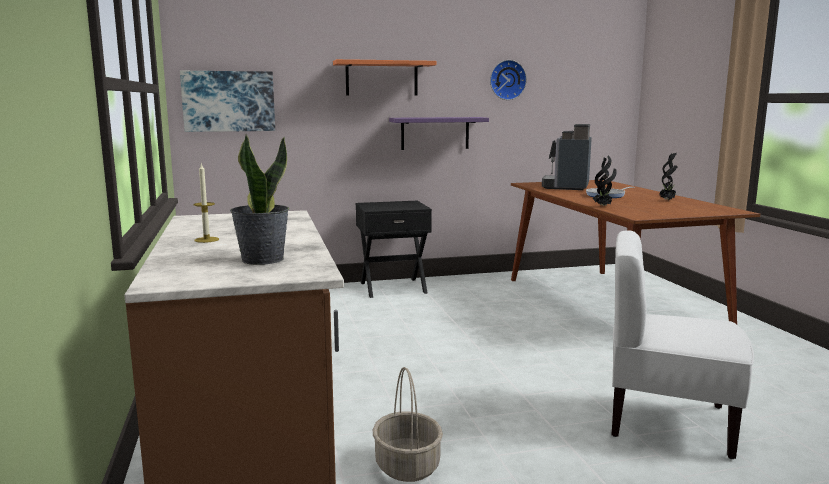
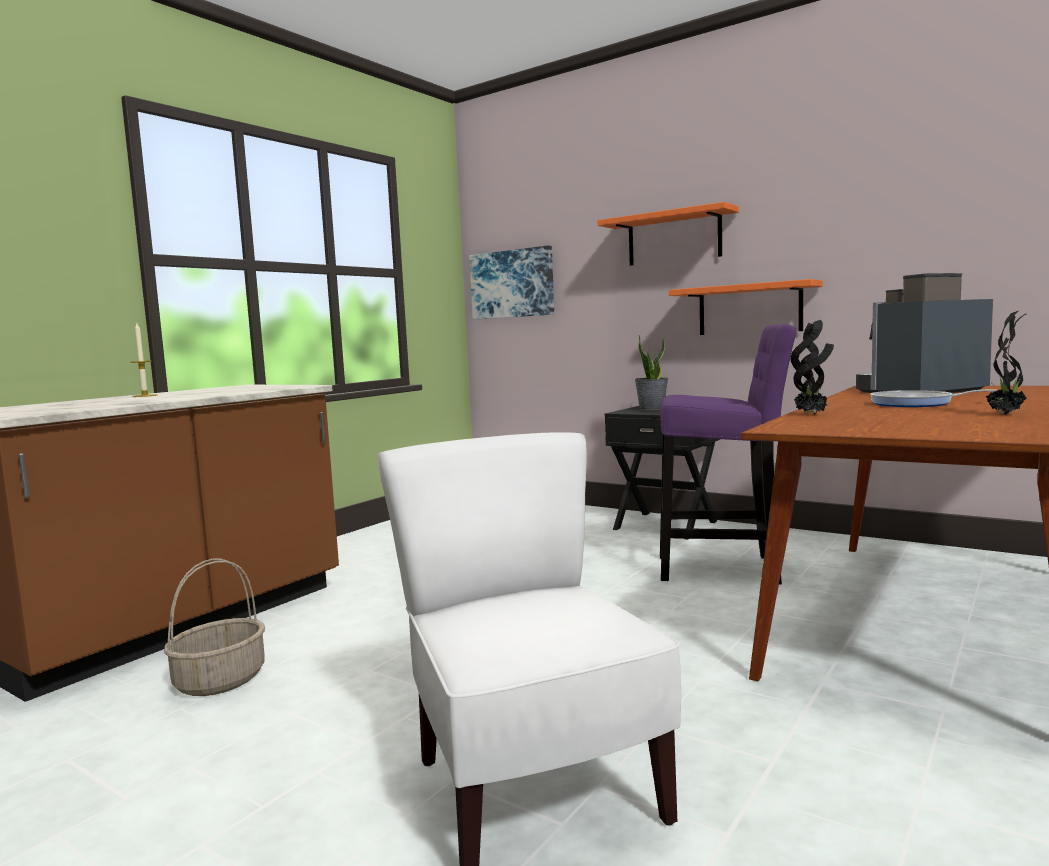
camera: 50 degrees right, 5 degrees down
potted plant [230,134,289,265] -> potted plant moved to [634,335,669,410]
purple shelf [389,117,489,150] -> orange shelf [669,279,823,335]
wall clock [490,60,527,100] -> none
none -> purple stool [660,324,796,584]

